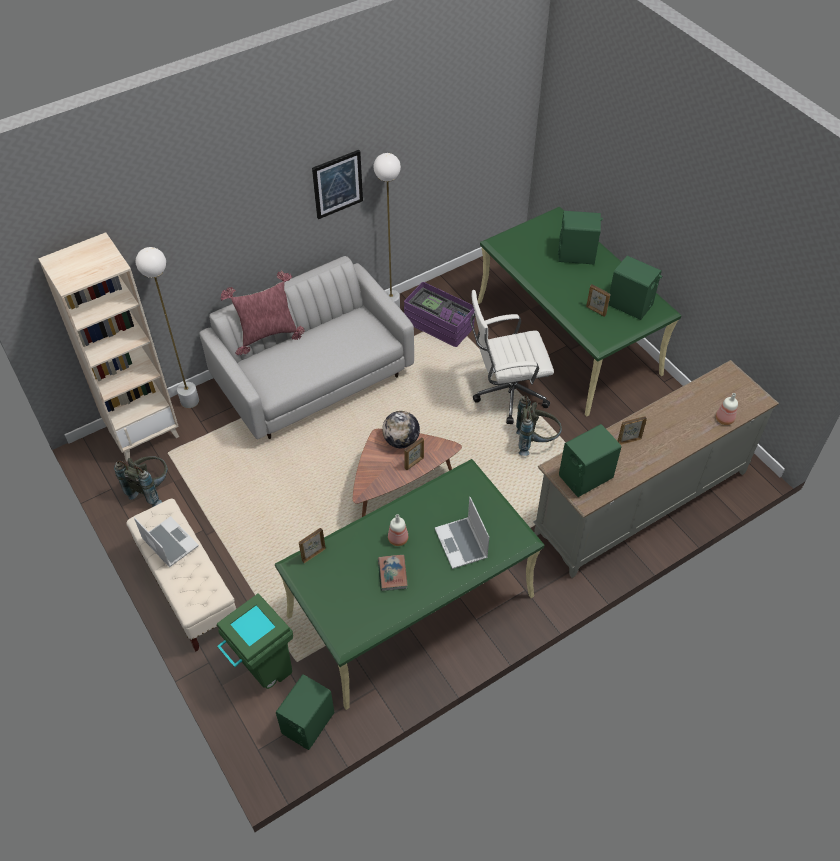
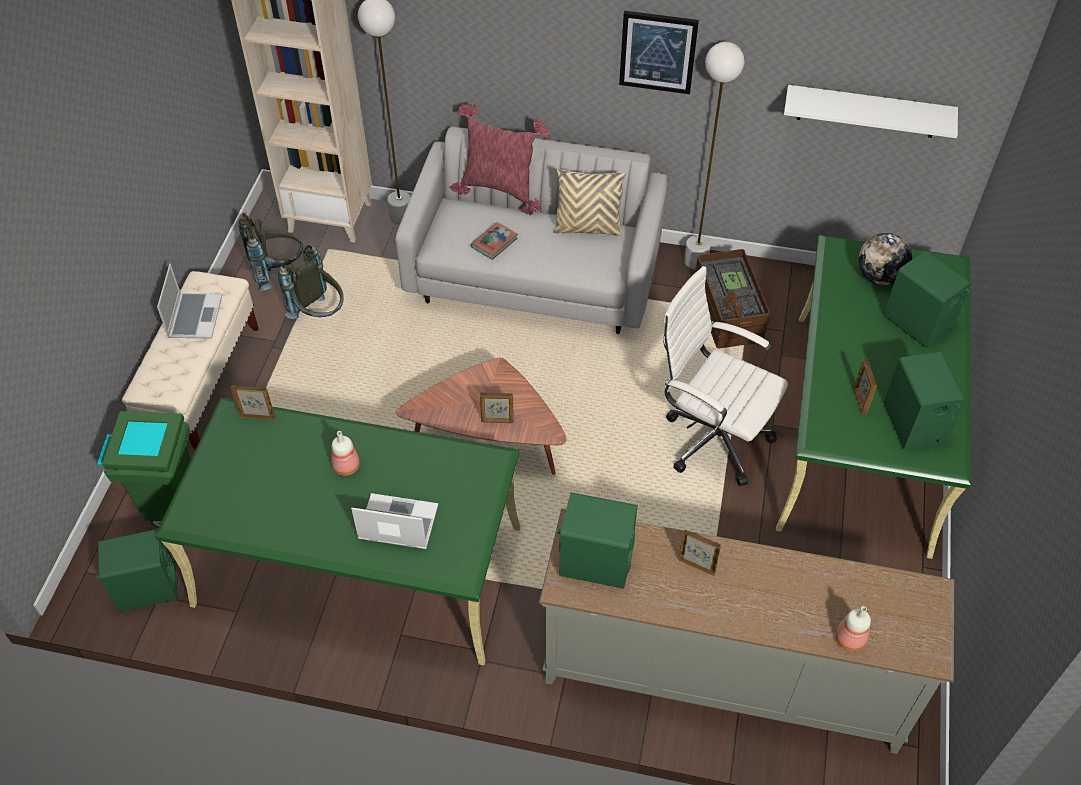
camera: 45 degrees right, 0 degrees up
book [378,555,408,591] -> book moved to [471,222,518,260]
globe [382,411,420,448] -> globe moved to [858,233,912,285]
purple storage box [404,282,475,347] -> brown storage box [696,249,770,348]
laptop [435,497,489,569] -> laptop turned 75 degrees clockwise [351,493,438,549]
grey backpack [516,396,562,456] -> grey backpack moved to [278,245,344,319]
none -> beige pillow [553,168,626,236]
none -> white shelf [784,85,958,138]

